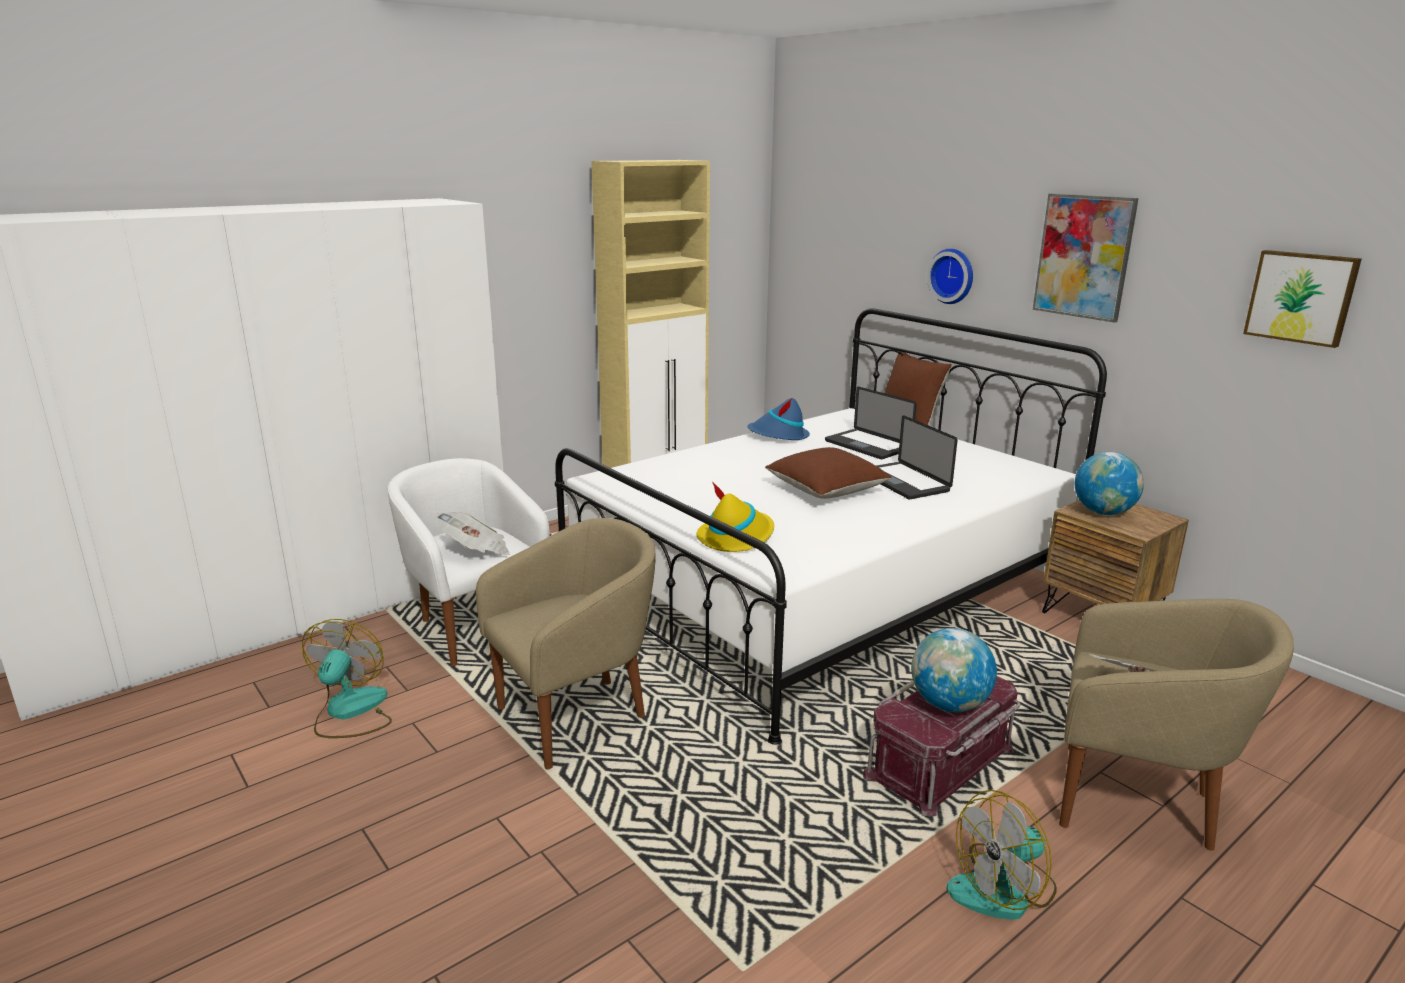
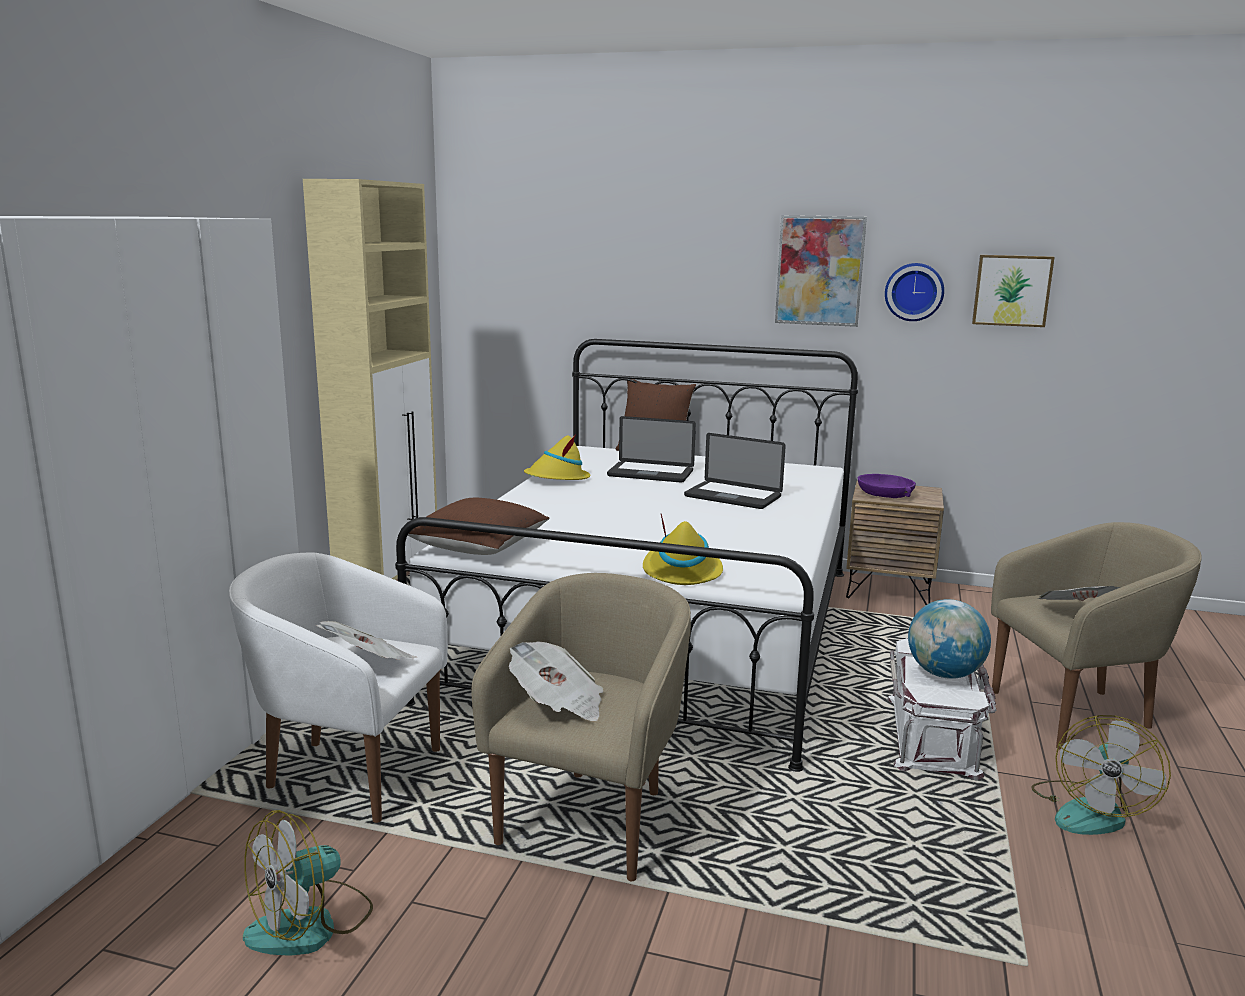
camera: 35 degrees left, 5 degrees down
fan [302,619,392,738] -> fan turned 105 degrees counterclockwise [243,810,373,956]
blue hat [747,398,810,440] -> yellow hat [524,434,590,480]
brown pillow [765,447,892,499] -> brown pillow moved to [408,498,550,555]
red storage box [863,676,1020,816] -> white storage box [887,638,996,780]
wall clock [927,249,973,304] -> wall clock moved to [885,263,944,321]
globe [1075,452,1144,515] -> purple bowl [858,474,916,498]
none -> newspaper [509,641,603,721]

